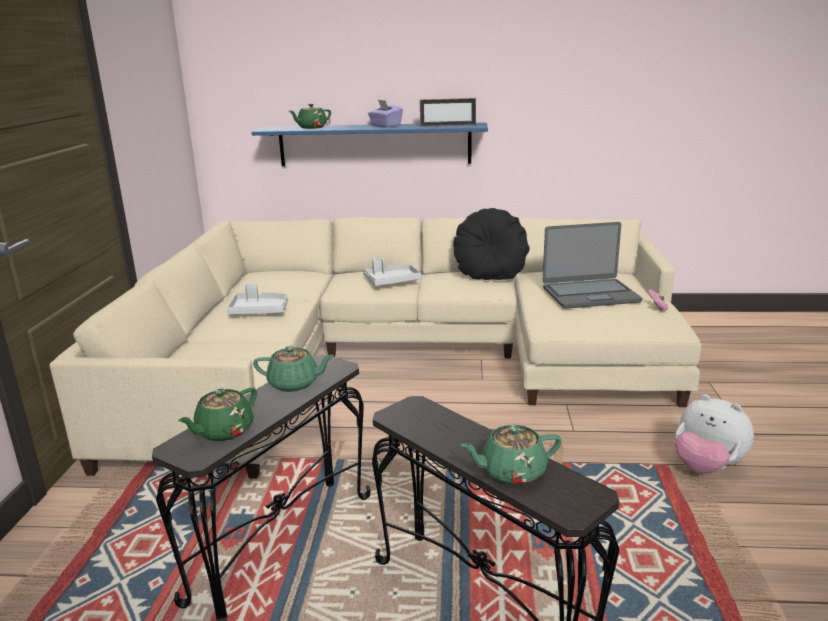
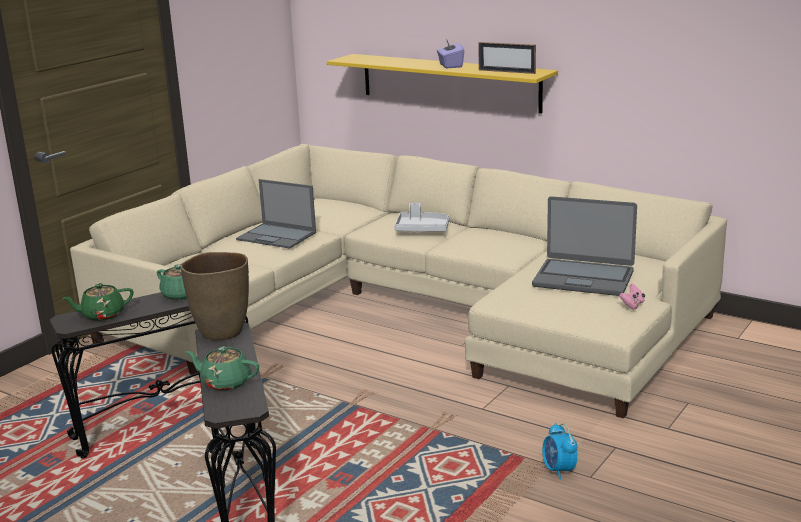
camera: 30 degrees right, 0 degrees up
grey tray [227,283,288,315] -> laptop [236,179,316,249]
blue shelf [252,123,488,166] -> yellow shelf [327,54,558,114]
green teapot [289,104,331,129] -> none
black pillow [453,208,529,280] -> none
plush toy [675,394,754,474] -> alarm clock [542,423,578,480]
none -> brown vase [180,252,249,341]

